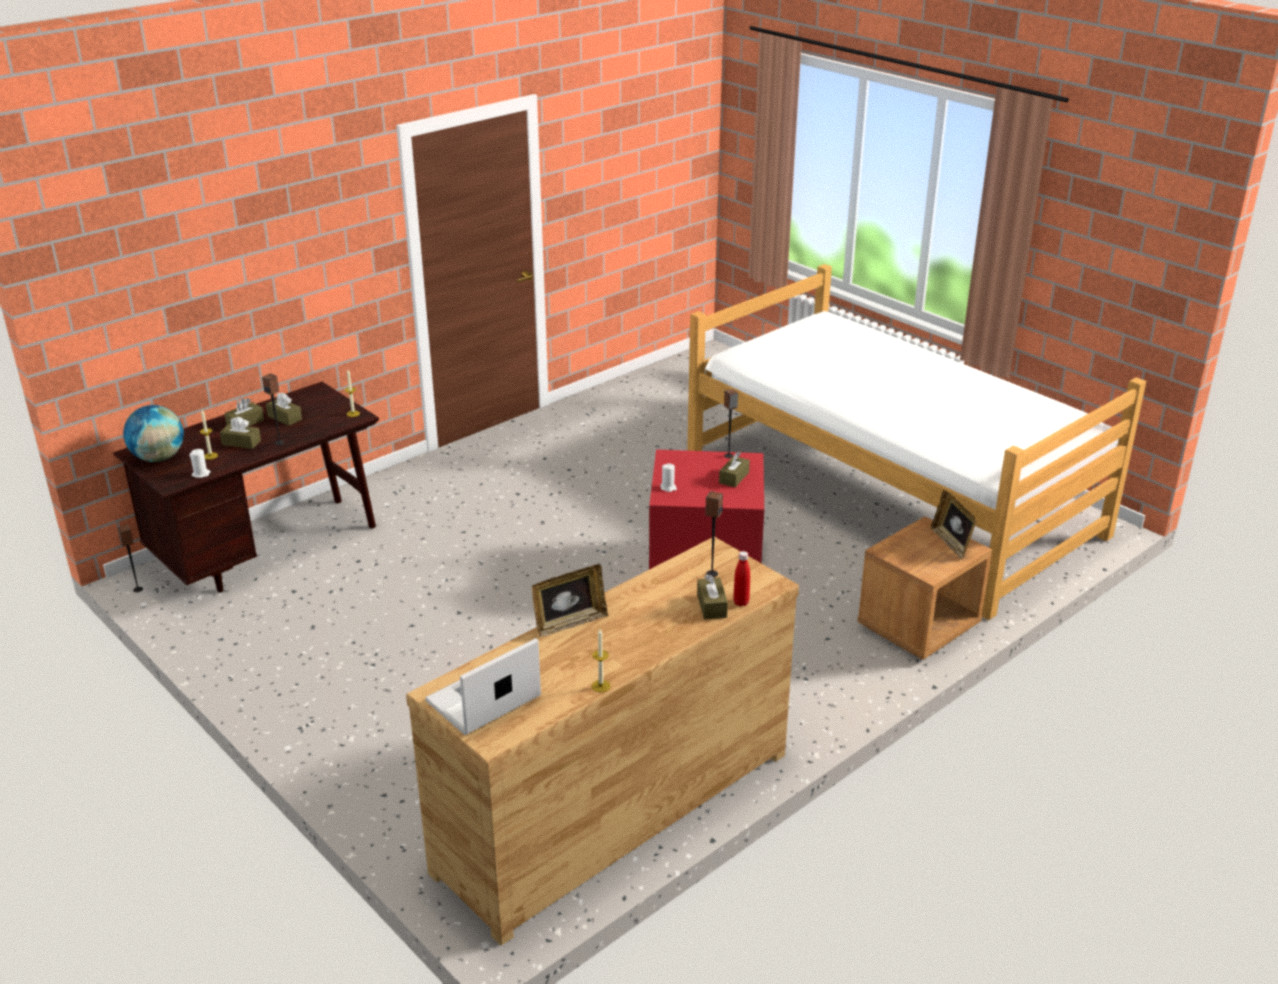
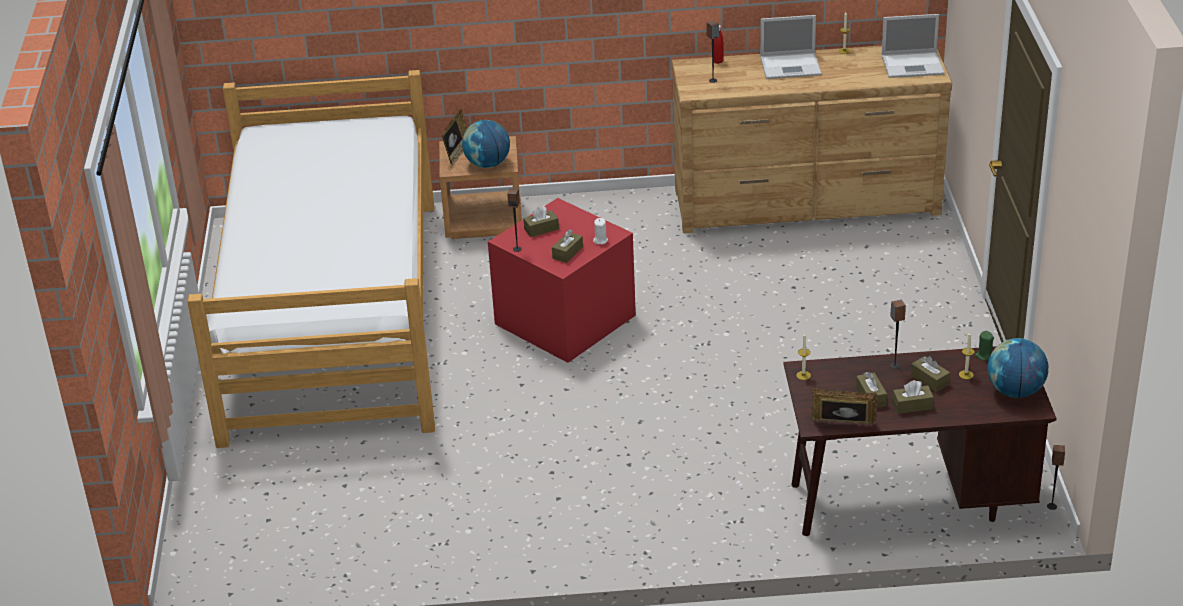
camera: 140 degrees left, 5 degrees up
white candle [189,449,211,478] -> green candle [975,331,994,361]
picture frame [532,564,608,637] -> picture frame moved to [812,388,877,424]
brown tissue box [697,574,728,619] -> brown tissue box moved to [552,229,583,263]
none -> globe [462,120,510,168]
none -> laptop [760,15,822,79]

